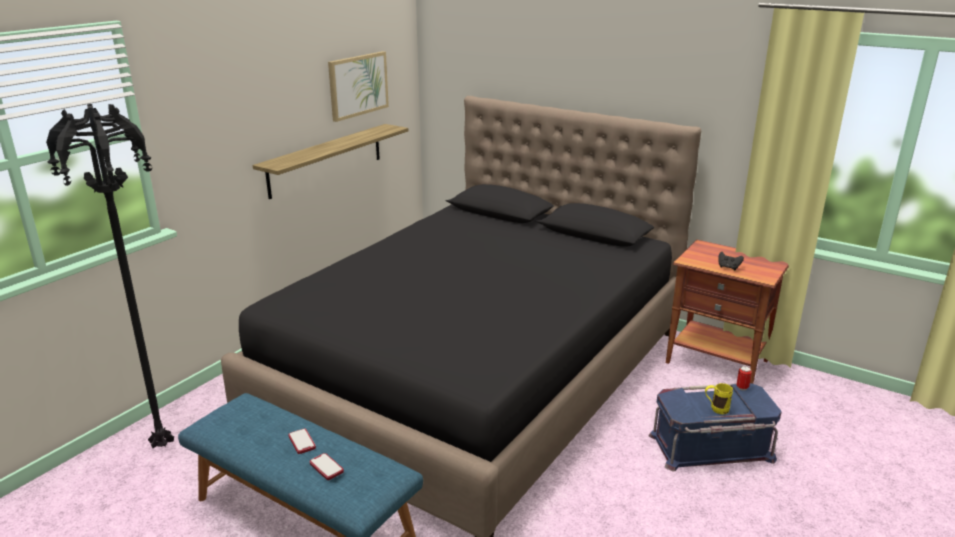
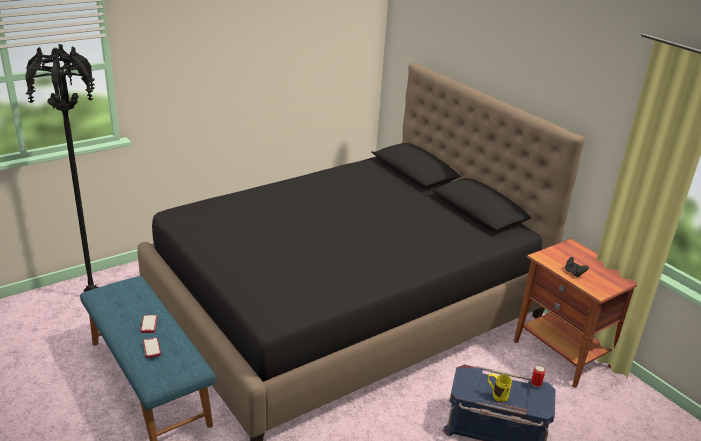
camera: 20 degrees right, 5 degrees up
shelf [253,124,408,199] -> none
picture [328,51,389,122] -> none

